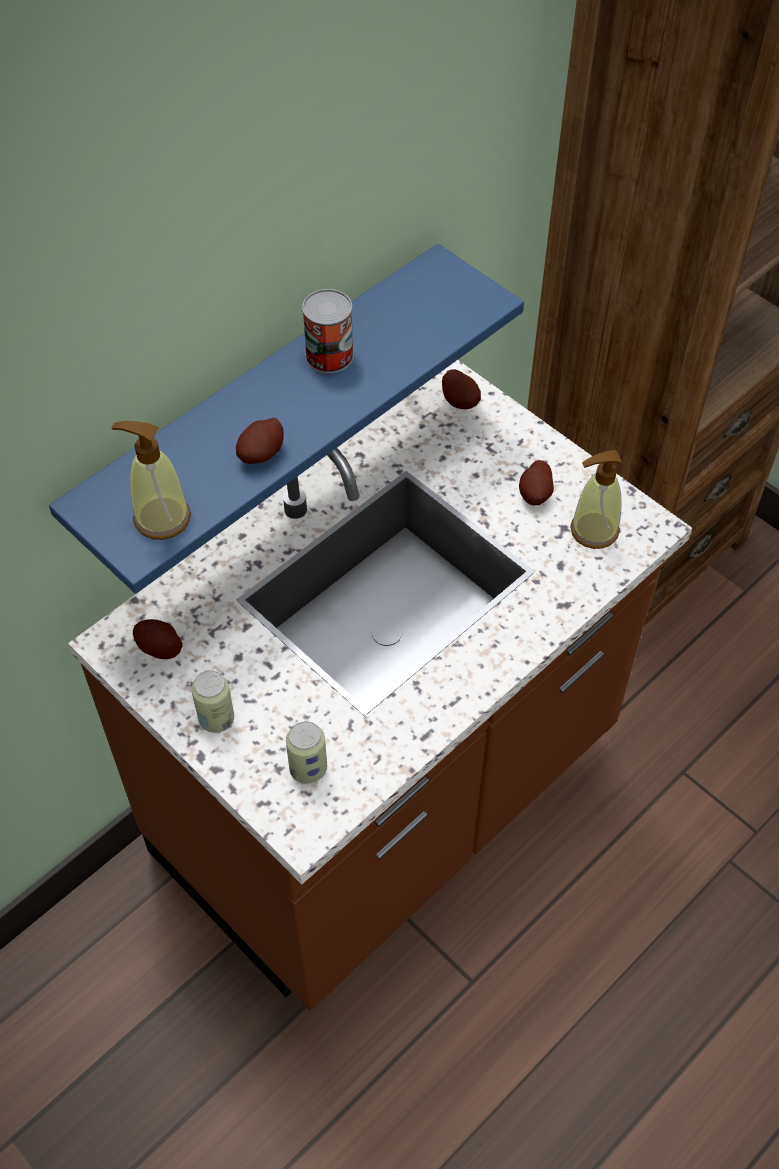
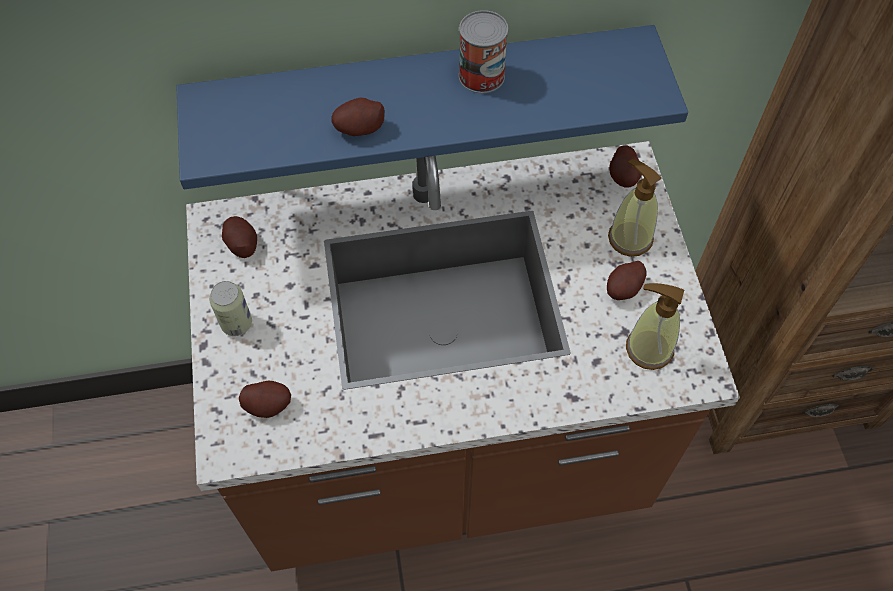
camera: 35 degrees right, 5 degrees up
soap dispenser [112,421,191,540] -> soap dispenser moved to [608,159,662,257]
can [286,721,327,783] -> potato [239,380,291,418]

